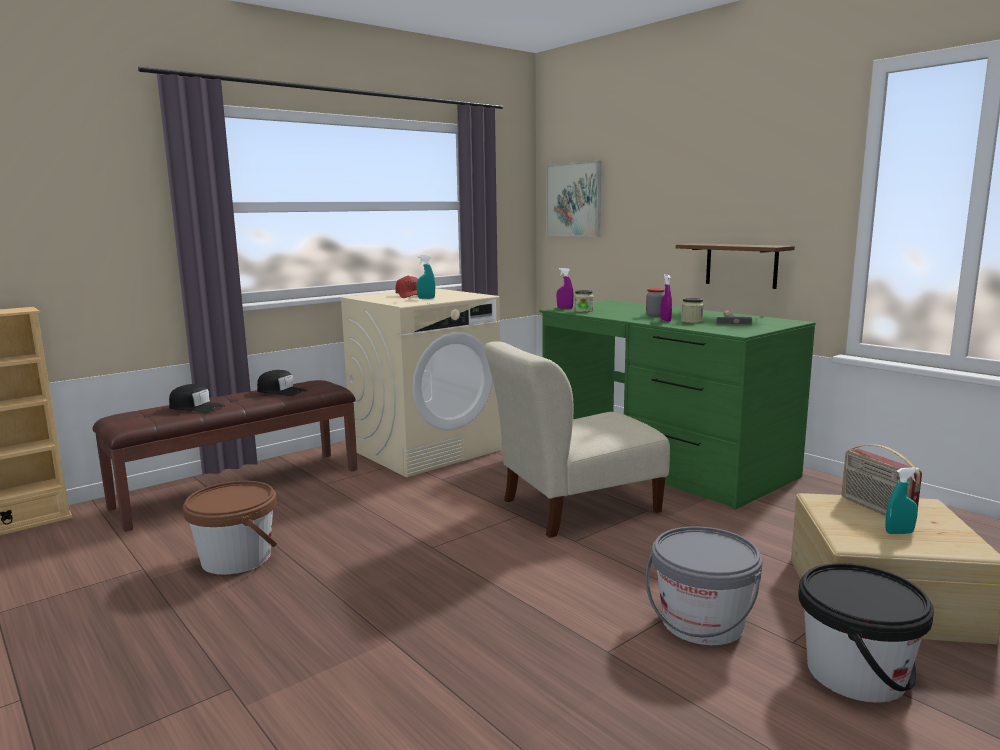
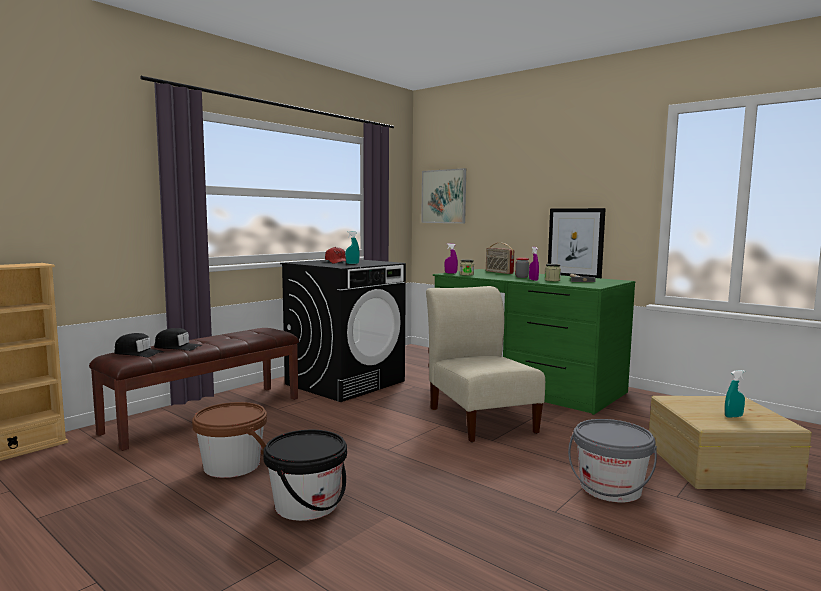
camera: 10 degrees left, 5 degrees down
black cap [257,370,307,396] -> black cap moved to [114,333,164,357]
beige washing machine [339,288,502,477] -> black washing machine [280,259,406,402]
beige chair [485,341,670,538] -> beige chair turned 105 degrees clockwise [426,286,545,442]
brown shelf [676,243,795,289] -> picture [548,208,606,278]
black bucket [798,563,934,703] -> black bucket moved to [263,430,347,521]
radio [842,444,922,516] -> radio moved to [486,243,514,274]

